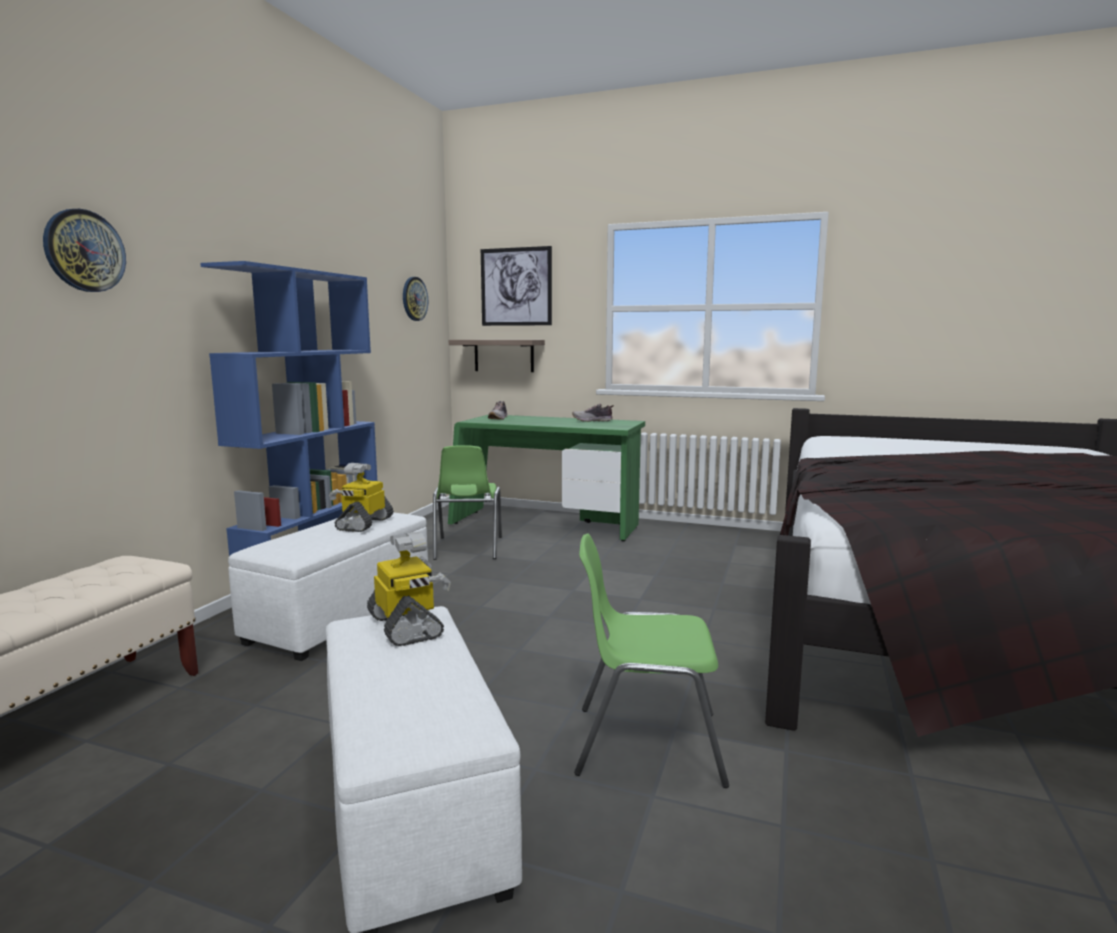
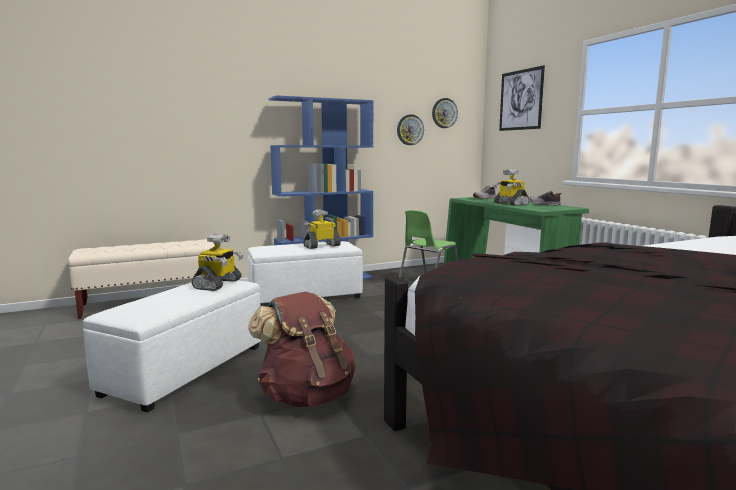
camera: 45 degrees right, 0 degrees up
wall clock [43,209,126,292] -> wall clock moved to [397,114,424,145]
shelf [449,340,545,372] -> none
green chair [574,533,729,788] -> brown backpack [248,292,356,407]
none -> toy robot [493,169,530,206]

